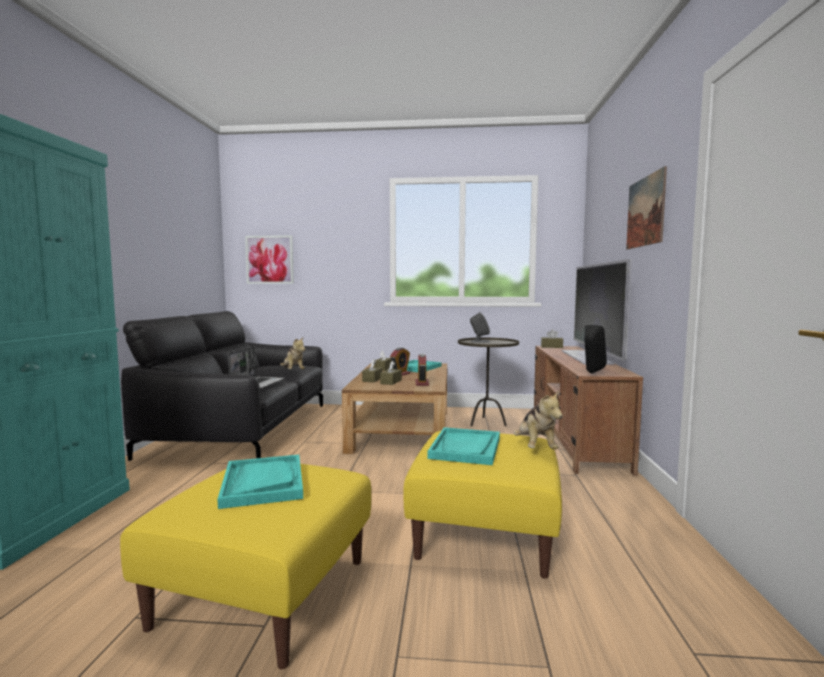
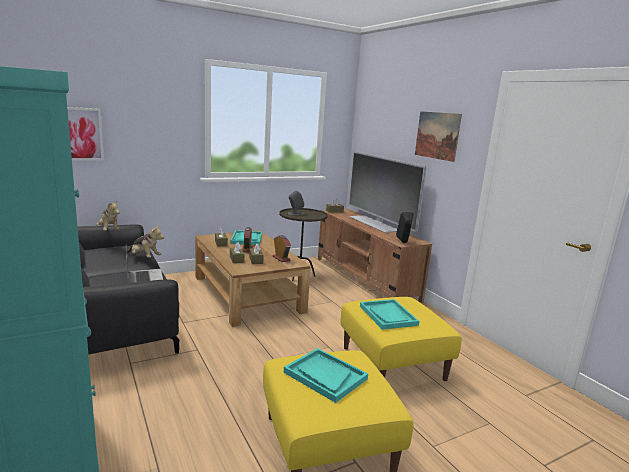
camera: 35 degrees left, 10 degrees up
plush toy [514,390,563,450] -> plush toy moved to [96,200,120,231]

